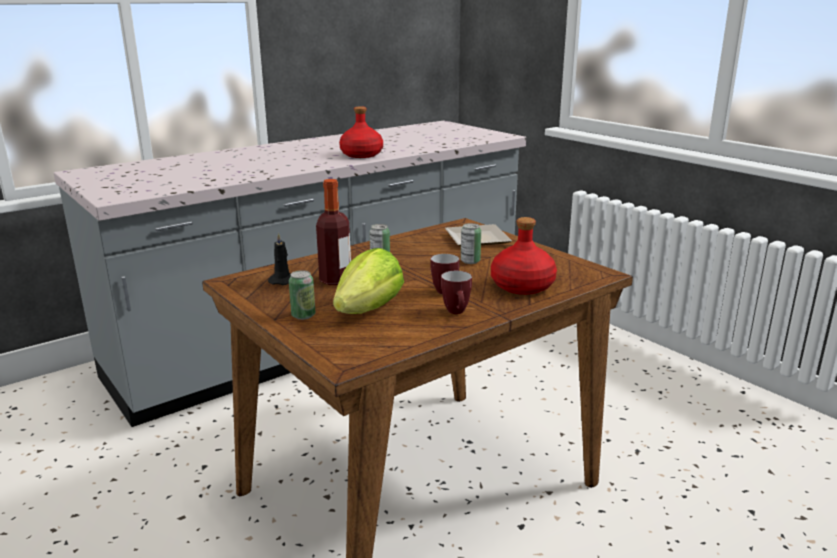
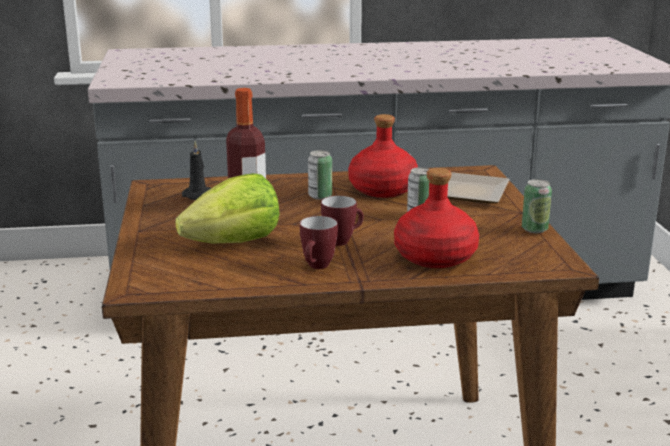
camera: 30 degrees right, 0 degrees up
can [289,270,315,320] -> can moved to [522,179,552,233]
red bottle [339,106,383,158] -> red bottle moved to [348,114,418,198]

